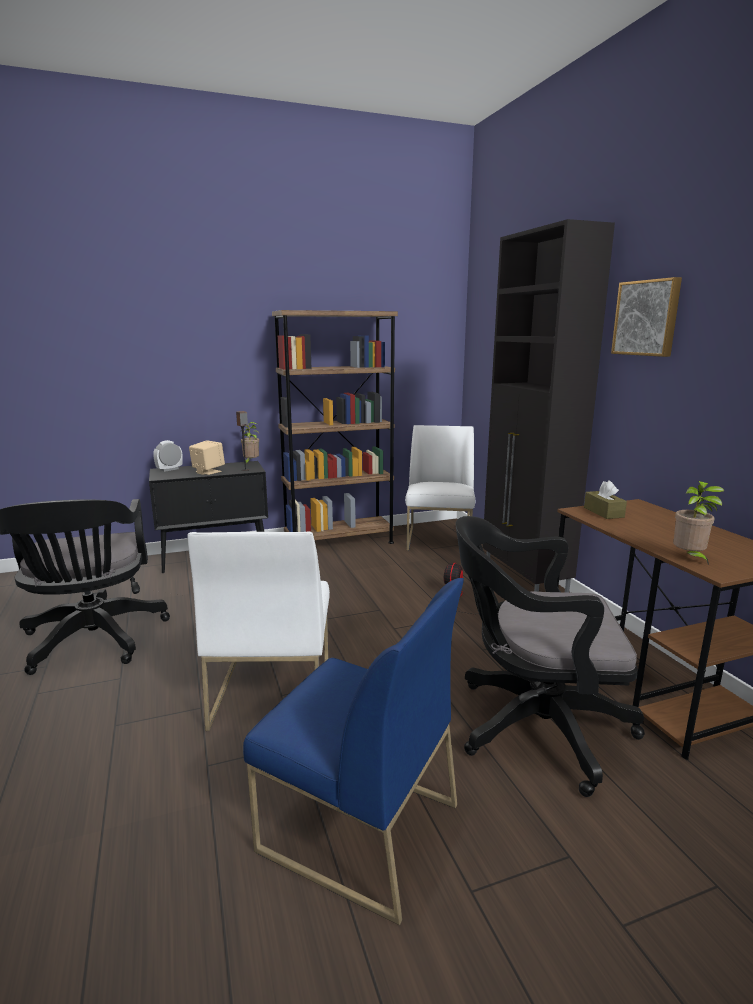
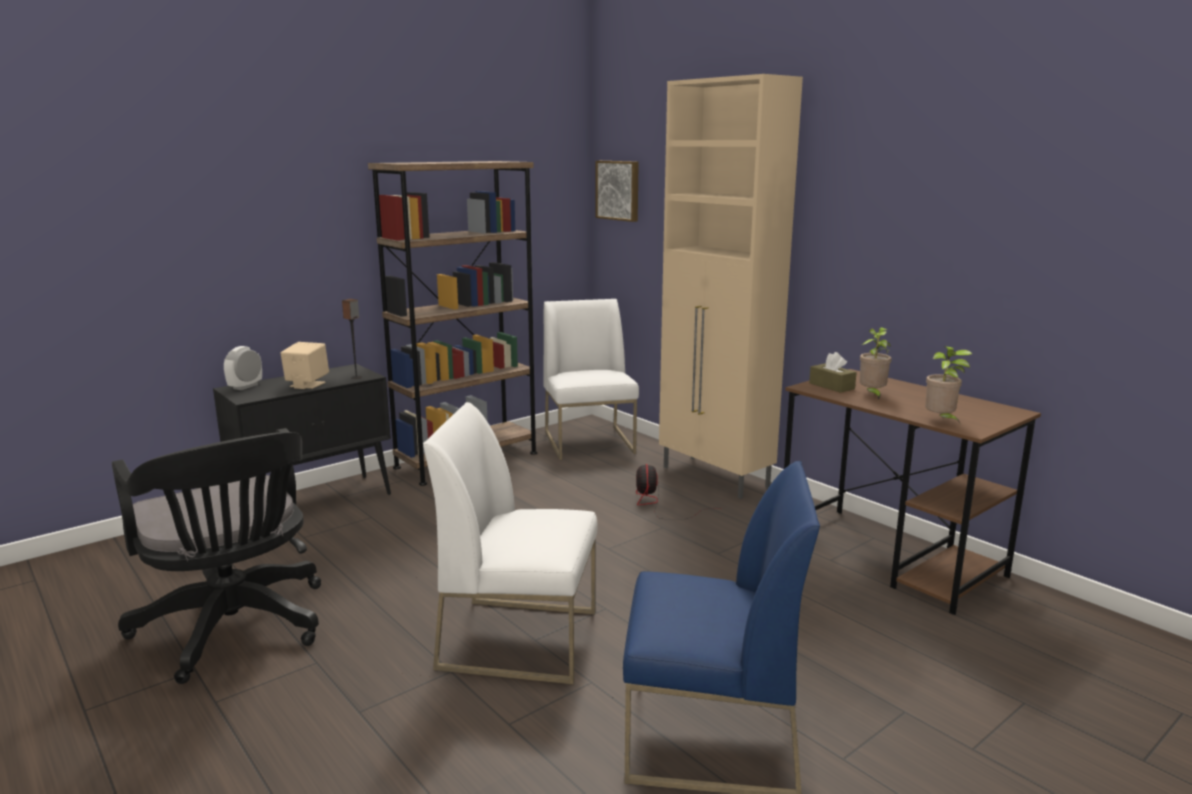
camera: 20 degrees left, 0 degrees up
white chair [188,532,330,731] -> white chair turned 120 degrees clockwise [423,402,598,684]
potted plant [241,422,259,464] -> potted plant moved to [860,327,892,400]
black office chair [456,516,645,797] -> none
black cabinet [482,219,615,593] -> beige cabinet [659,74,803,499]
picture [611,277,682,357] -> picture moved to [596,161,639,222]

